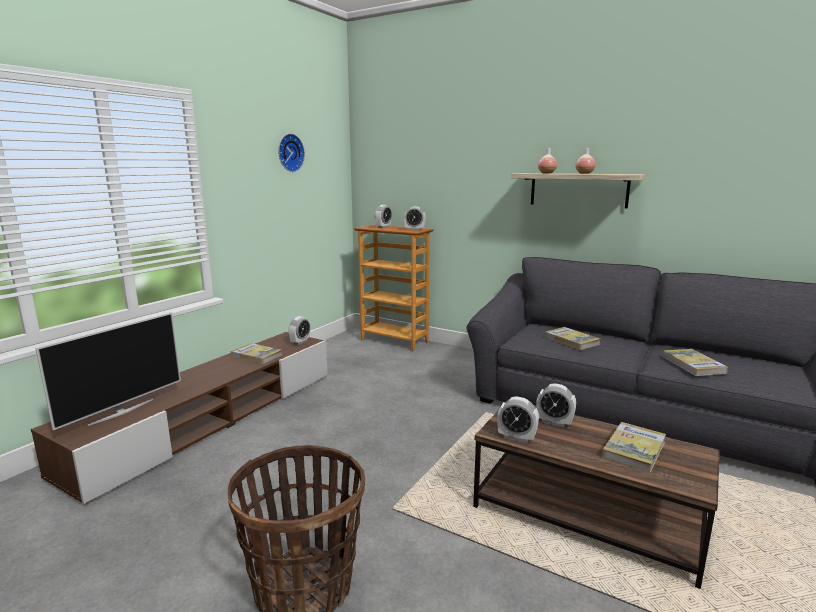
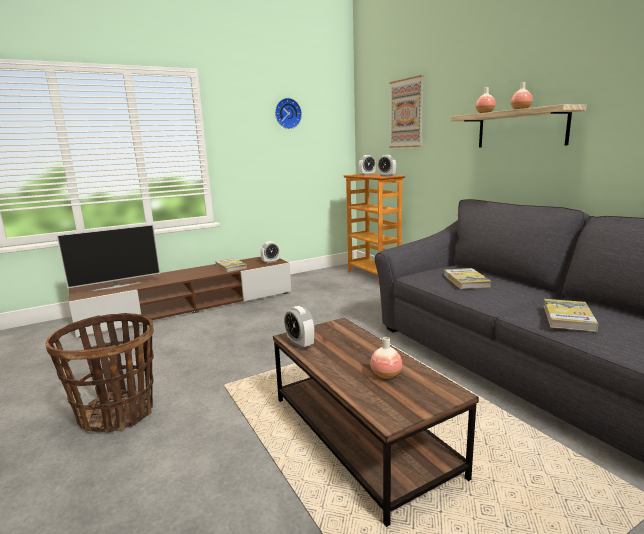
camera: 30 degrees right, 0 degrees up
alarm clock [536,383,576,427] -> none
book [602,422,666,473] -> vase [370,337,402,379]
none -> picture [389,75,424,148]

